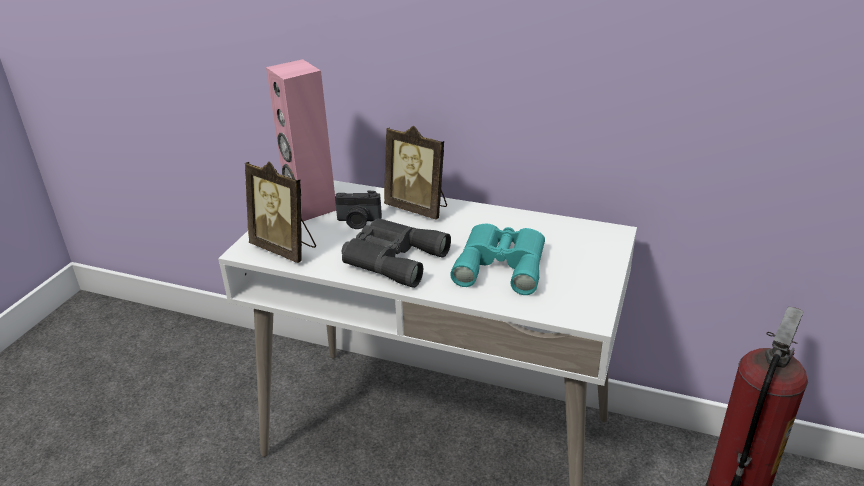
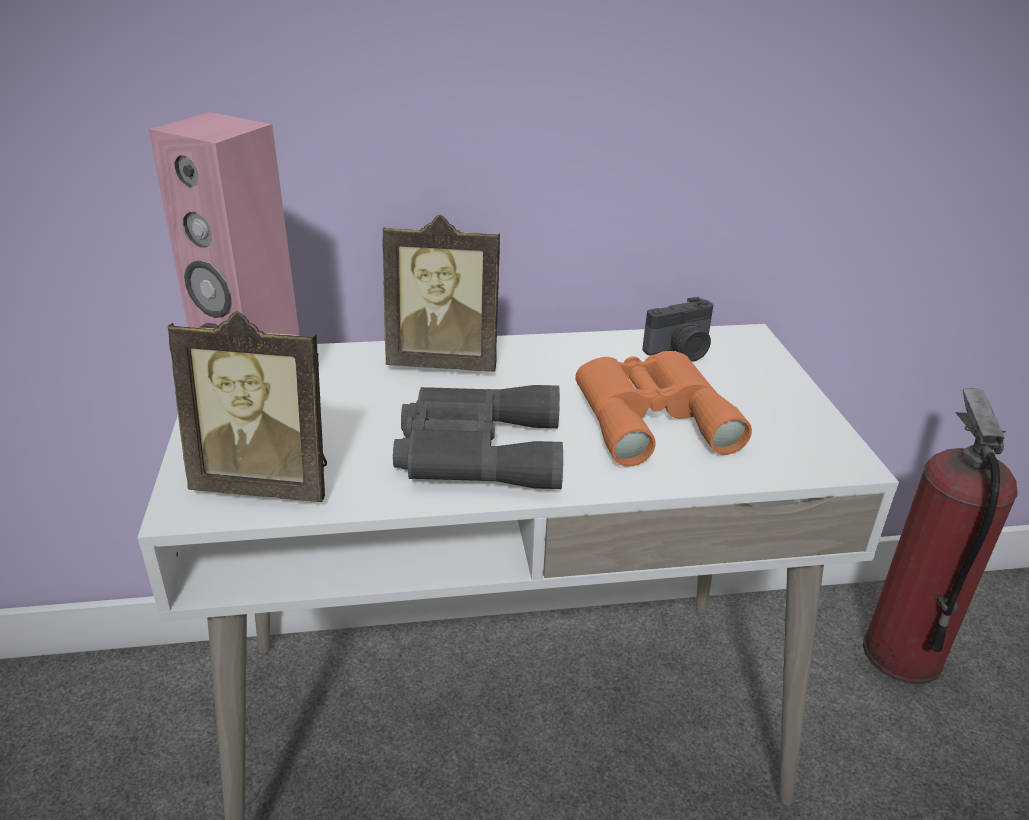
camera: 30 degrees left, 0 degrees up
camera [335,190,382,229] -> camera moved to [642,297,713,362]
turquoise binoculars [450,224,545,295] -> orange binoculars [575,351,752,467]

